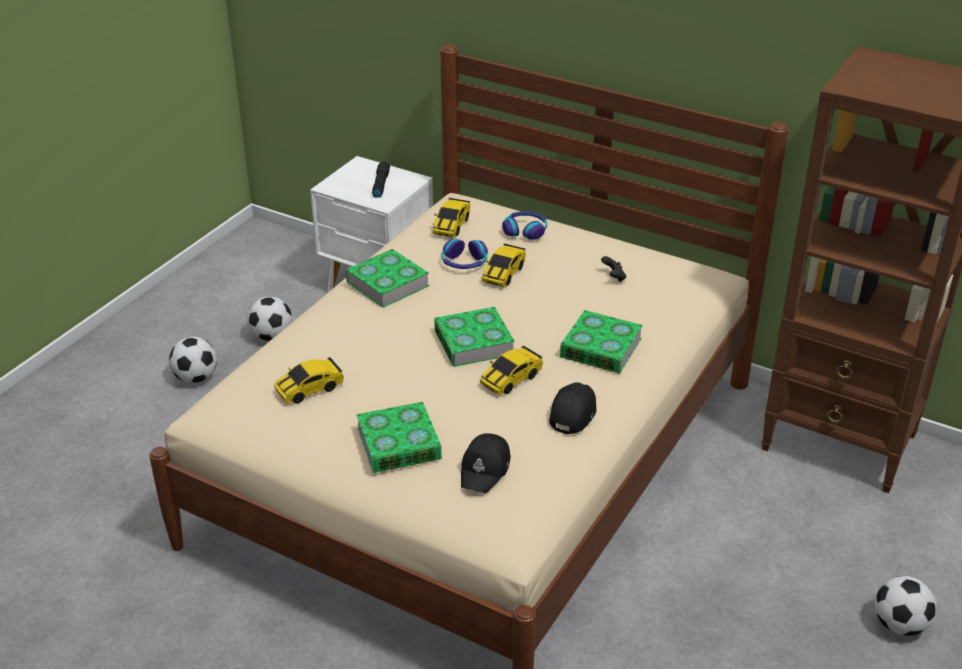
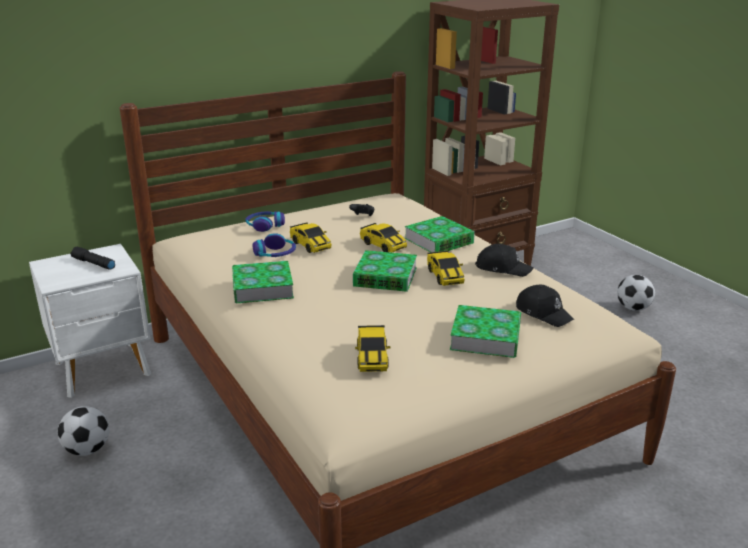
camera: 60 degrees left, 10 degrees down
football [169,337,217,383] -> none
toy car [433,198,471,237] -> toy car moved to [360,223,407,253]
black cap [549,382,596,434] -> black cap turned 150 degrees clockwise [475,244,534,277]

